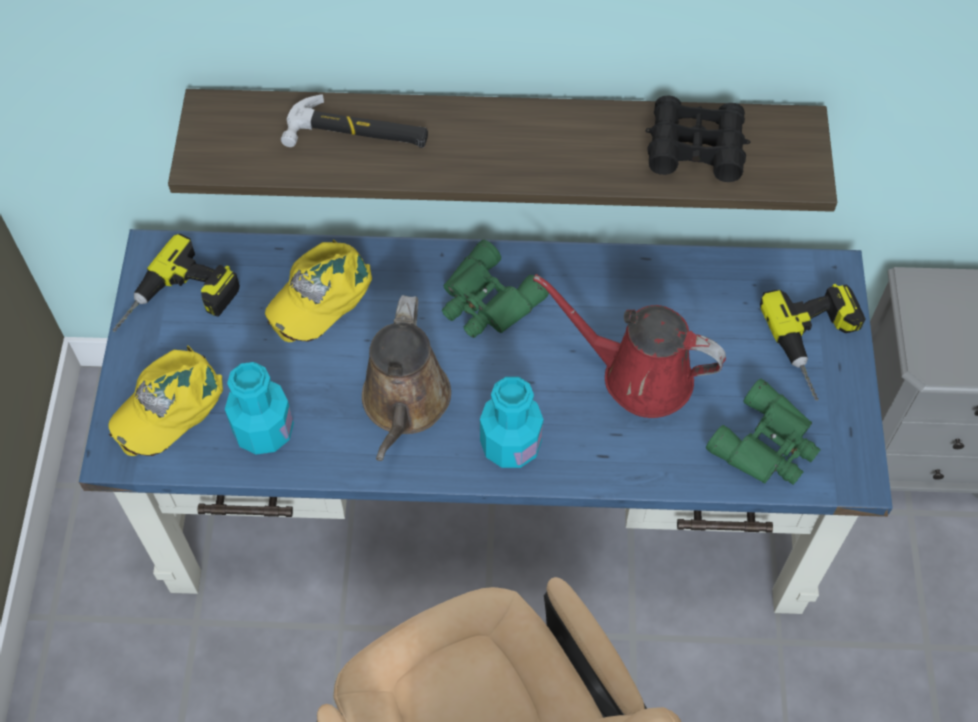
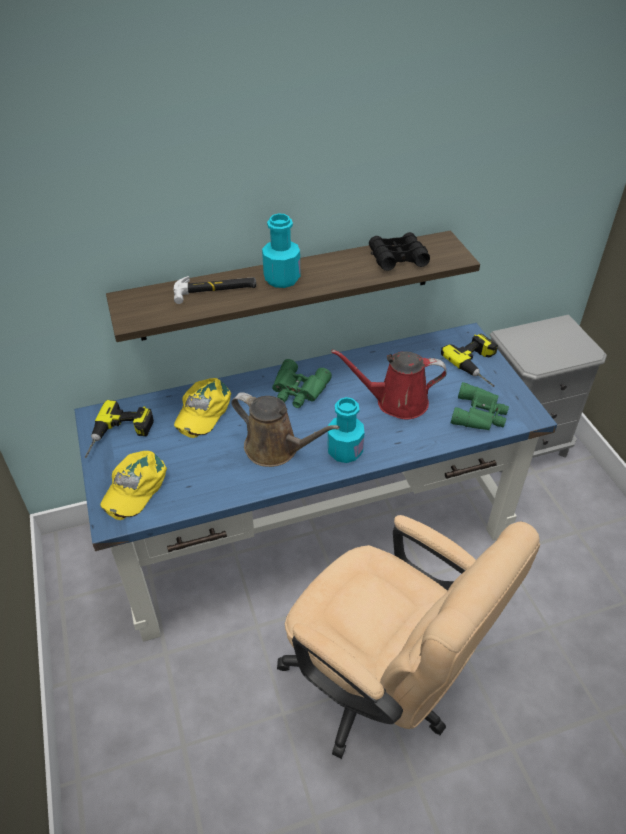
camera: 20 degrees left, 15 degrees down
turquoise bottle [225,362,294,455] -> turquoise bottle moved to [262,214,300,288]
brown watering can [362,295,451,461] -> brown watering can turned 45 degrees counterclockwise [231,392,340,467]

